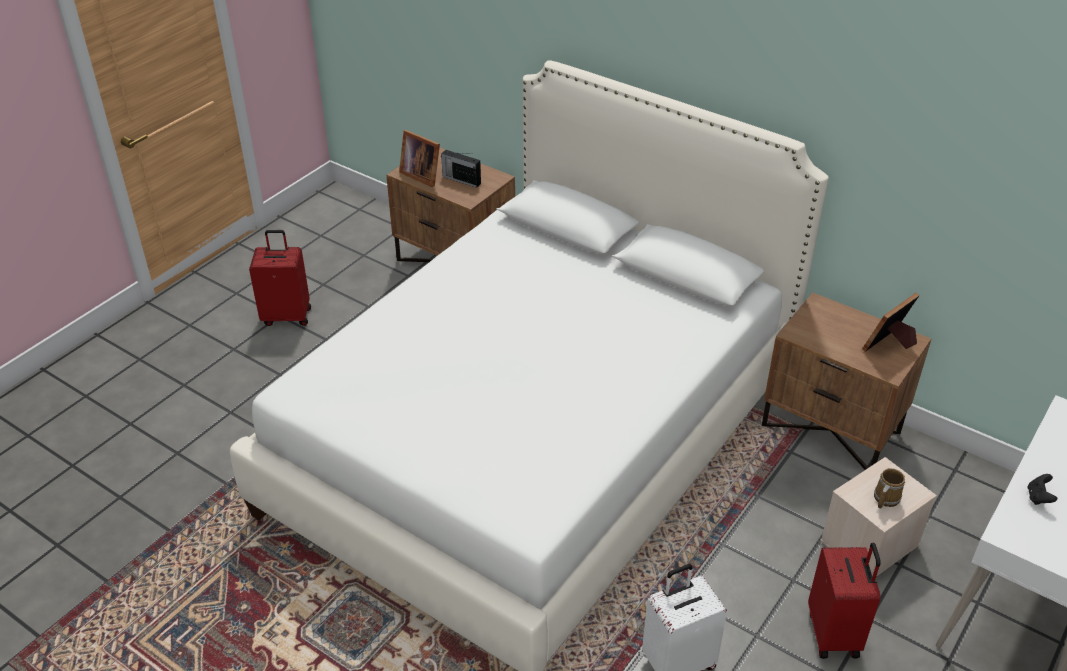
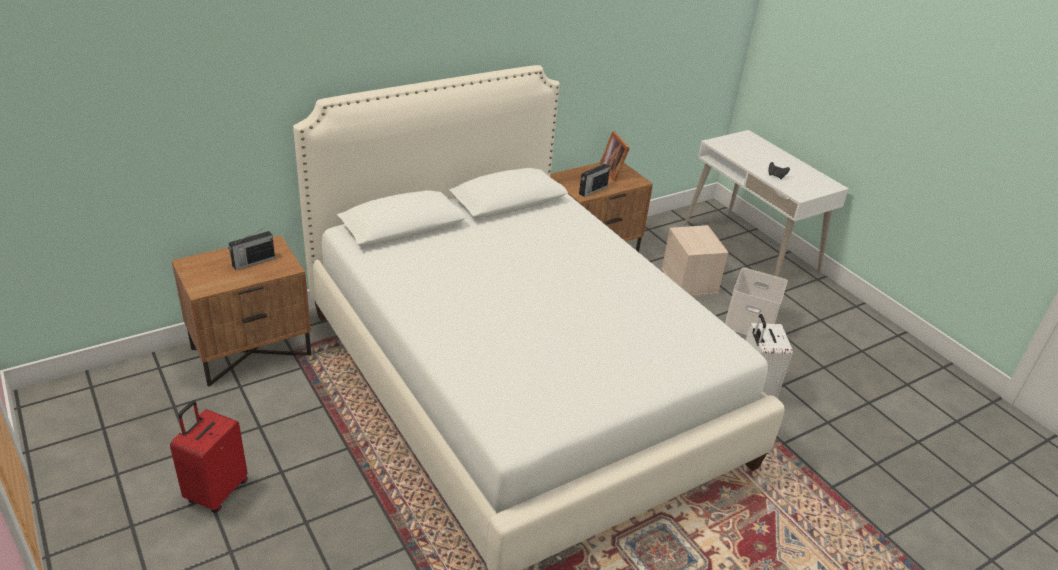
camera: 70 degrees left, 5 degrees down
picture frame [399,130,440,187] -> none
red suitcase [808,543,881,659] -> white storage box [725,267,788,335]
mug [874,468,905,509] -> none
none -> radio [579,160,610,197]

